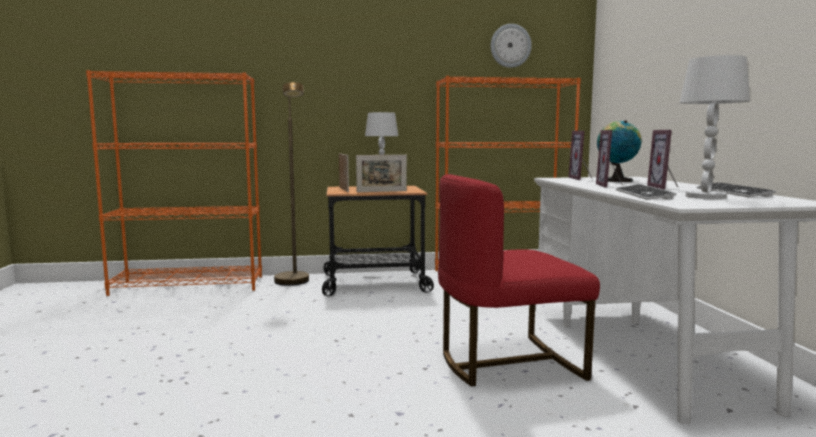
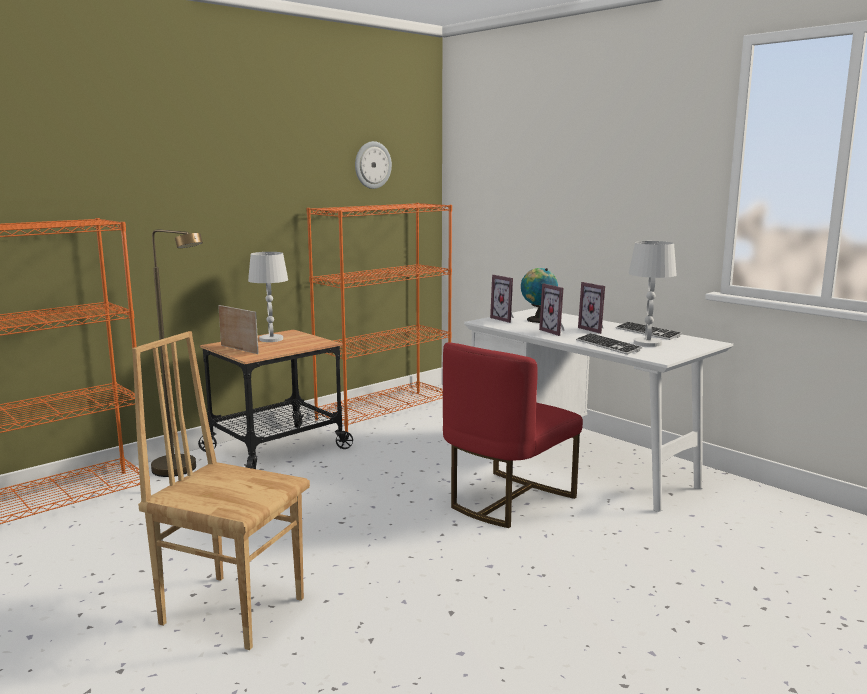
camera: 35 degrees left, 5 degrees up
picture frame [356,155,407,192] -> none
none -> brown chair [132,331,310,650]

